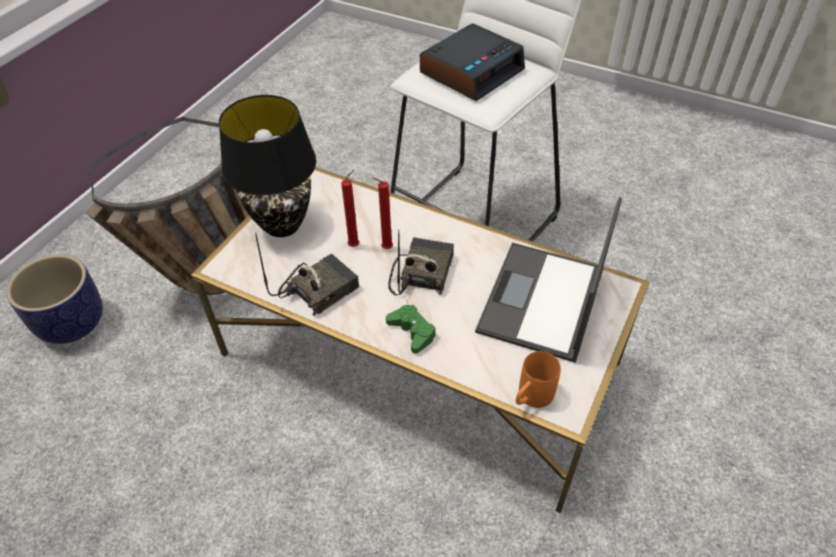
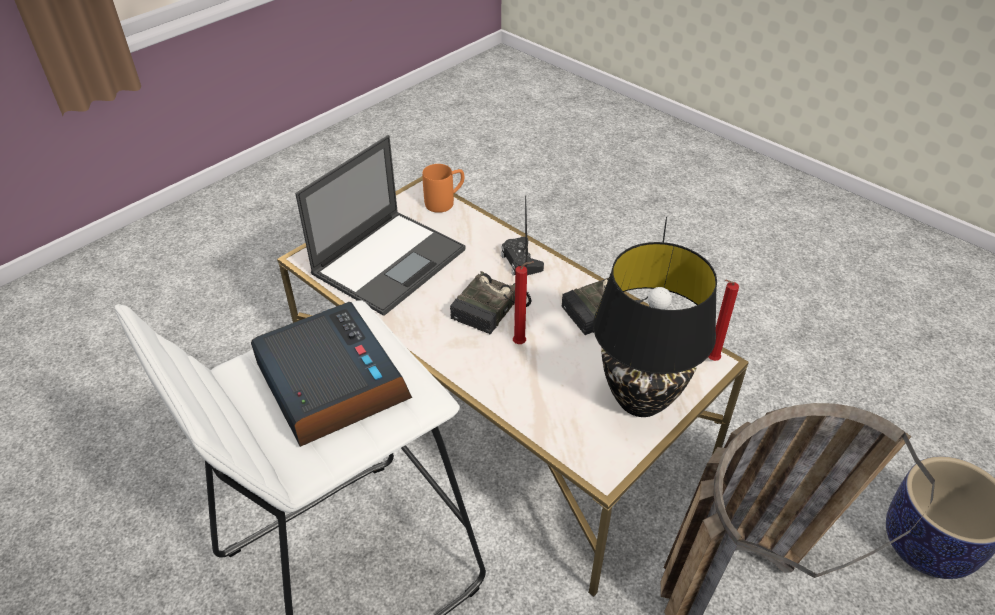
camera: 165 degrees left, 5 degrees down
red candle [341,170,359,247] -> red candle moved to [708,280,739,361]
green game controller [386,305,436,353] -> black game controller [501,237,544,276]
alarm clock [420,23,525,101] -> alarm clock turned 90 degrees clockwise [251,302,412,447]

